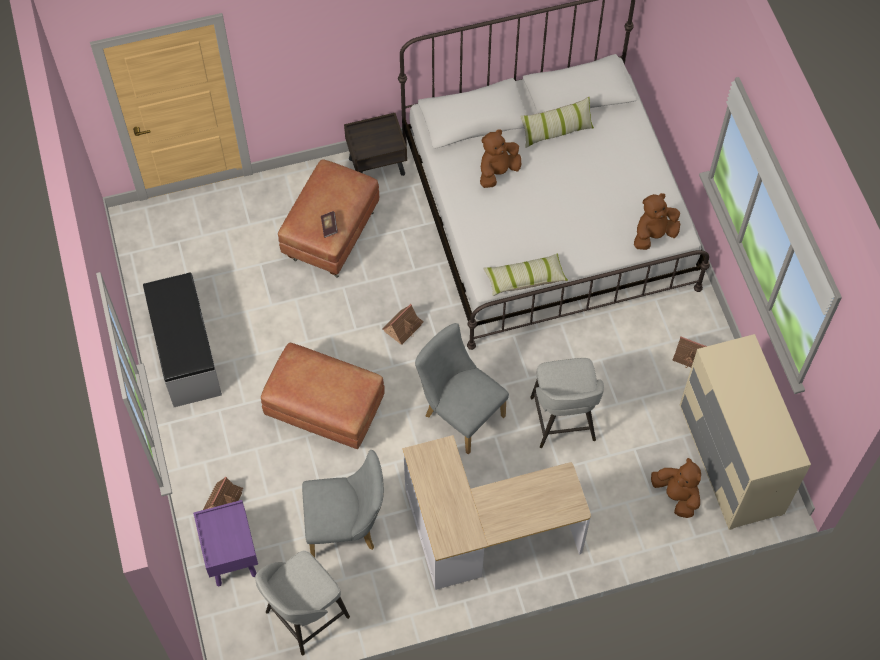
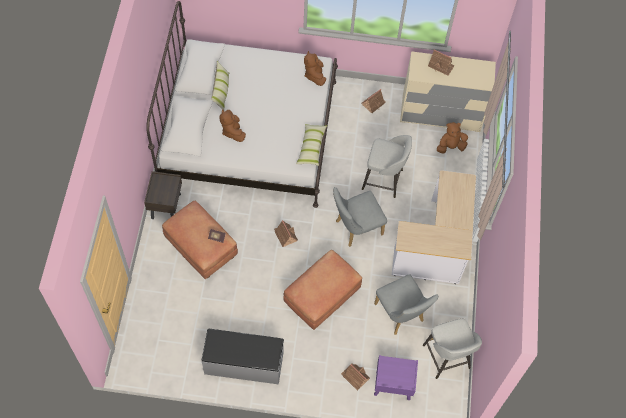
camera: 70 degrees left, 0 degrees up
grey chair [302,450,384,557] -> grey chair turned 135 degrees clockwise [374,274,439,335]
none -> toy house [428,50,455,76]

